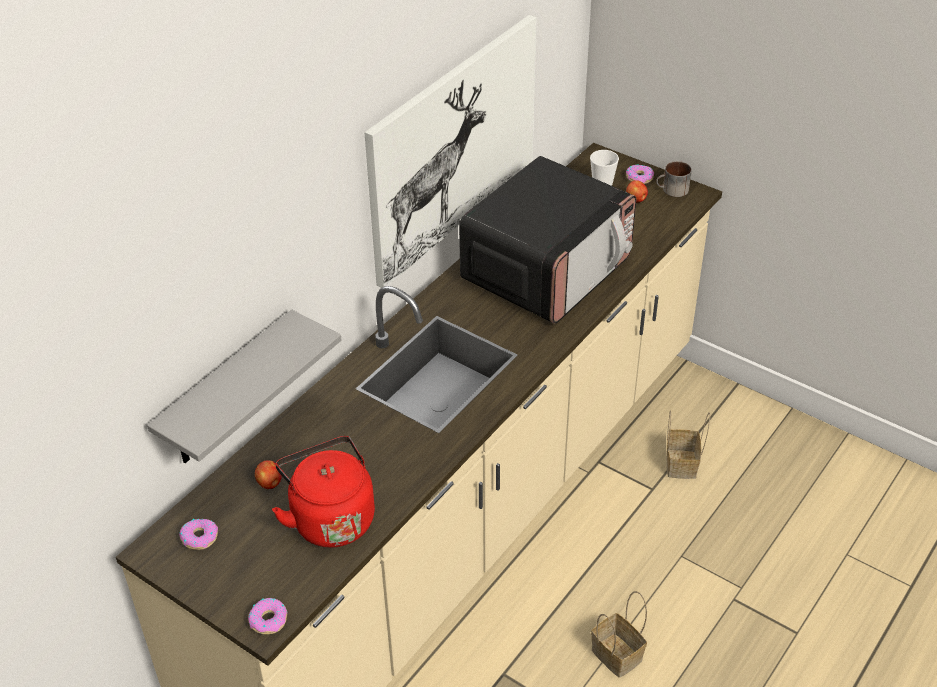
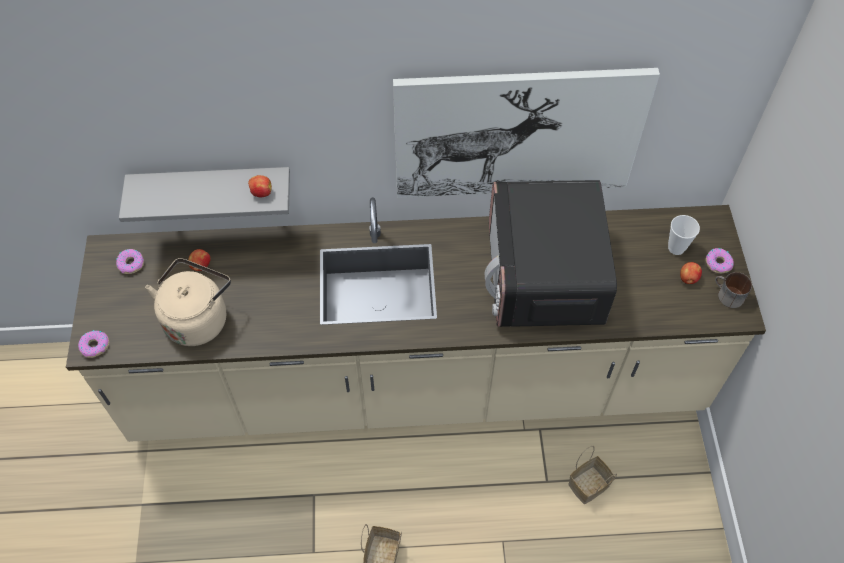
camera: 50 degrees right, 15 degrees up
red kettle [272,436,375,548] -> beige kettle [145,258,231,346]
microwave [459,156,636,324] -> microwave turned 90 degrees clockwise [484,180,617,327]
none -> apple [248,175,272,197]

